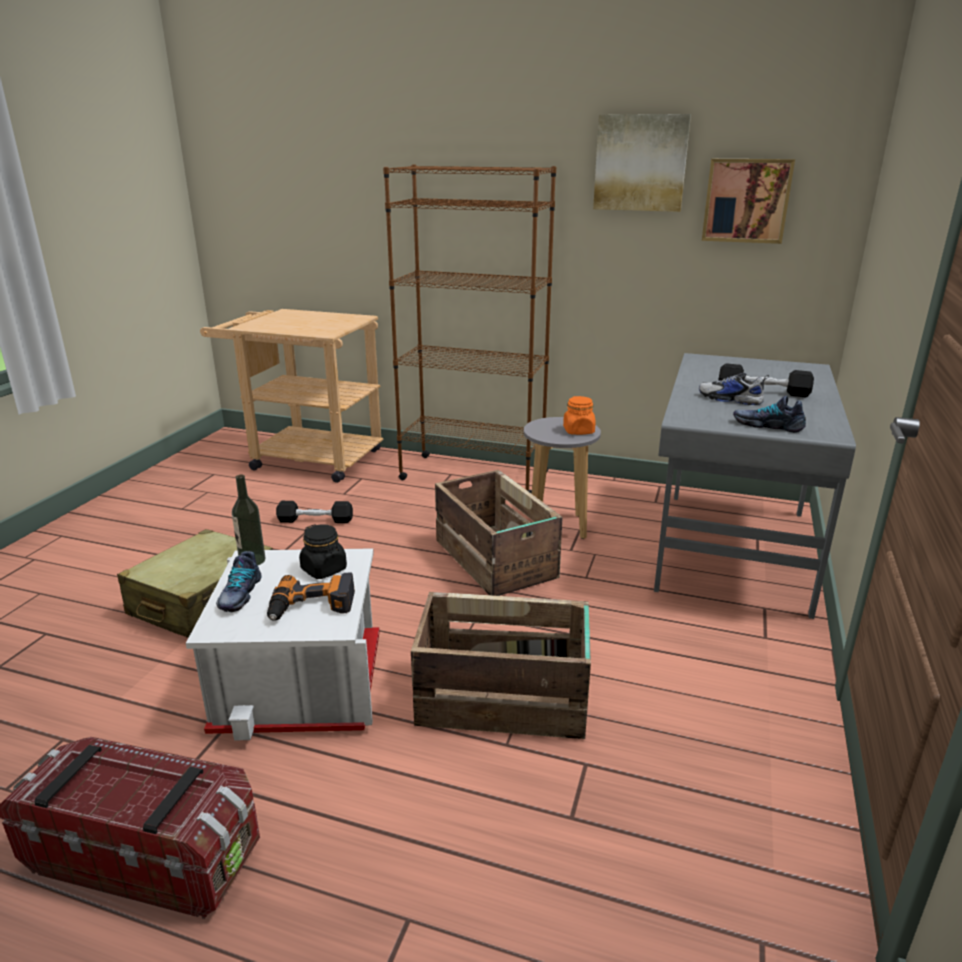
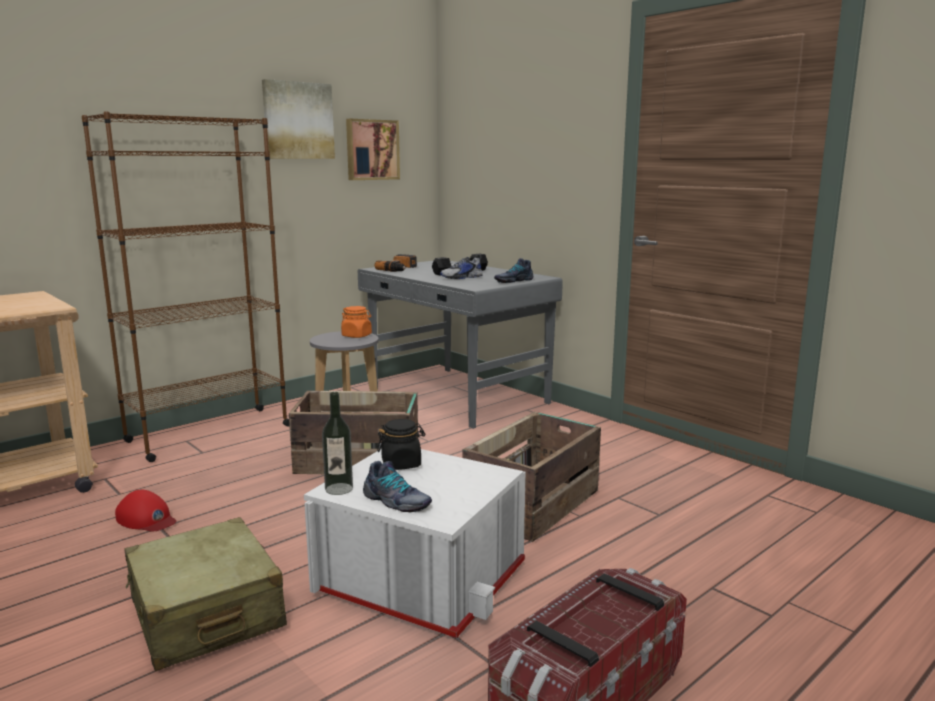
camera: 60 degrees left, 10 degrees down
power drill [267,572,355,621] -> power drill moved to [374,254,417,272]
black dumbbell [276,501,353,523] -> red cap [115,489,176,531]

